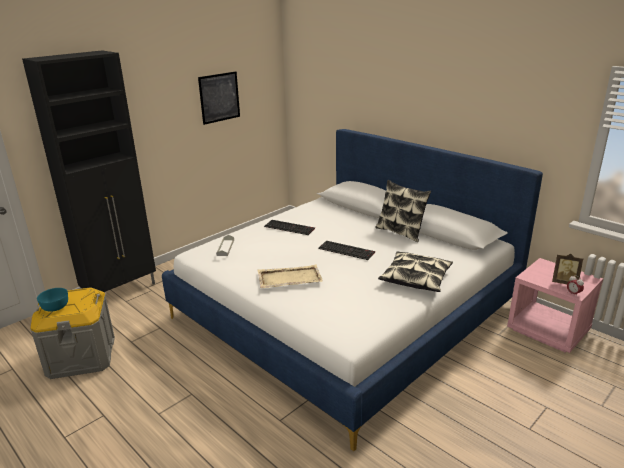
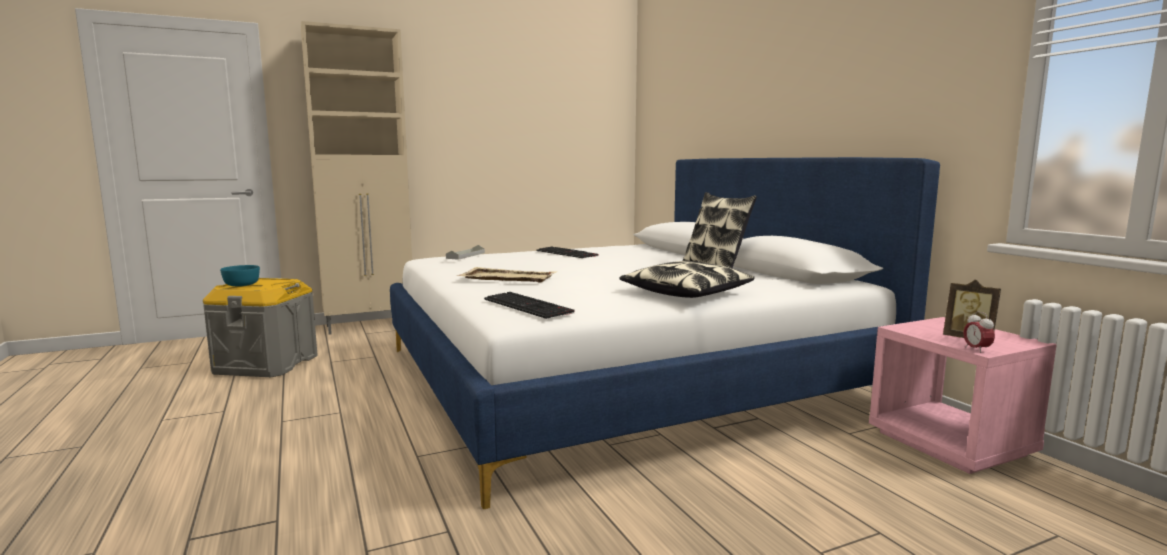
camera: 20 degrees right, 15 degrees down
black cabinet [22,50,156,292] -> beige cabinet [301,21,412,335]
picture [198,71,240,125] -> none
keyboard [318,241,375,260] -> keyboard moved to [484,292,575,319]

